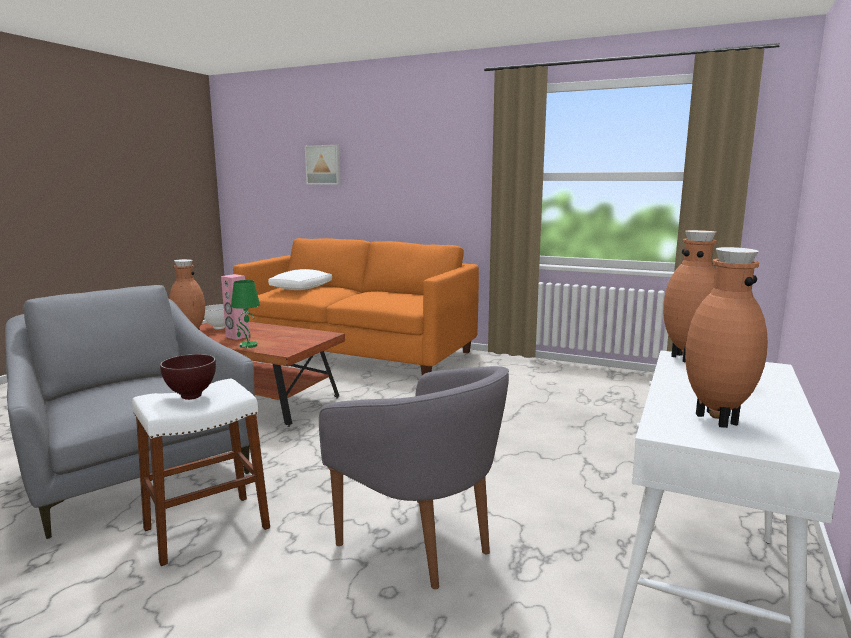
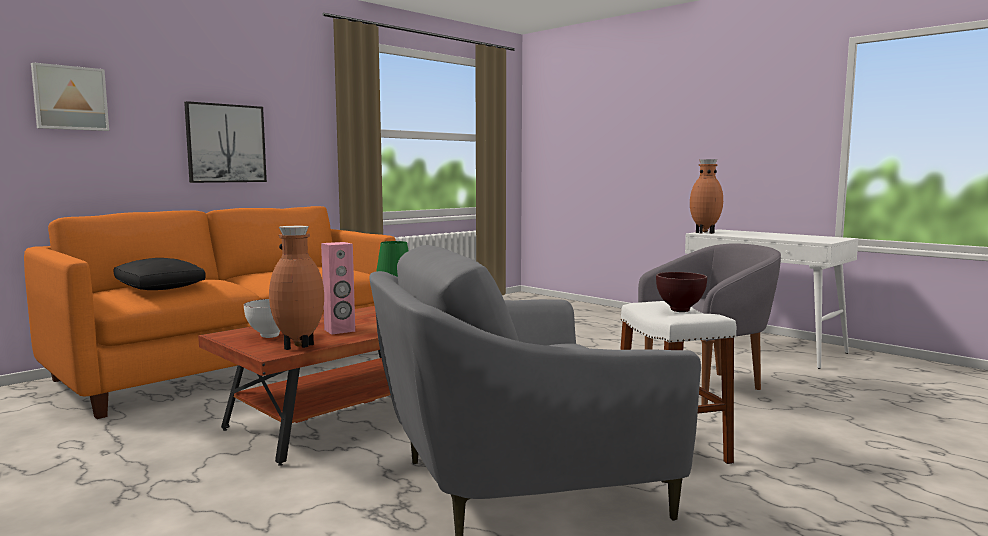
camera: 70 degrees left, 5 degrees down
white pillow [268,269,332,290] -> black pillow [113,258,206,290]
brown vase [685,247,768,428] -> none
none -> picture [184,101,267,183]

